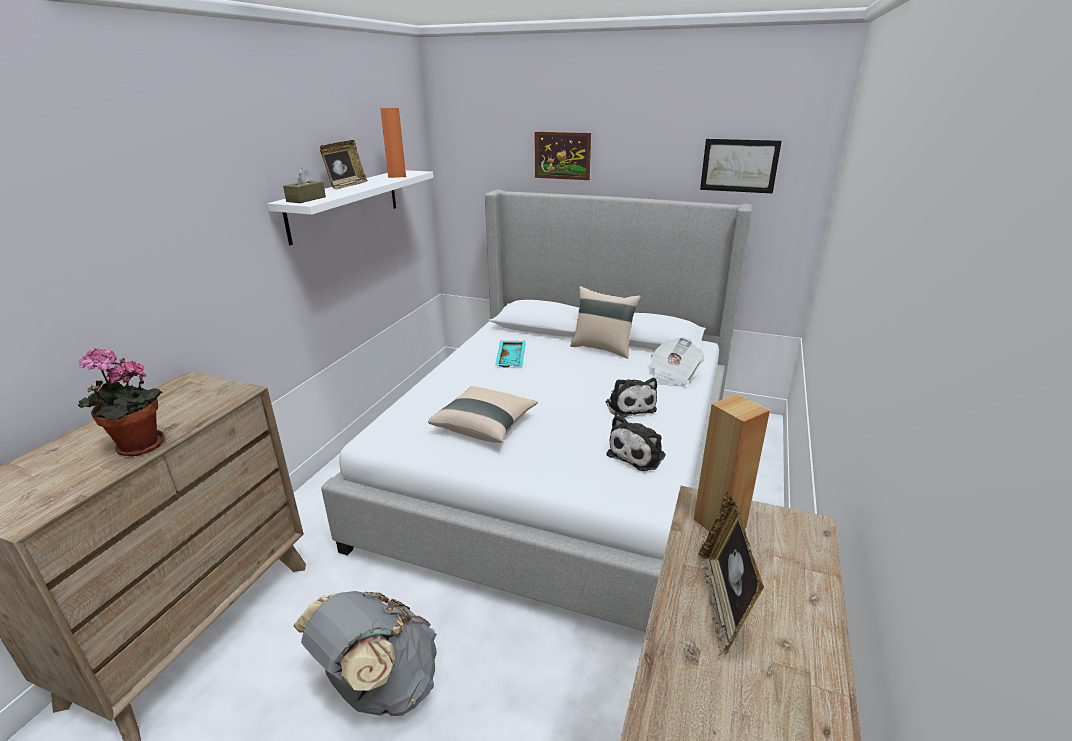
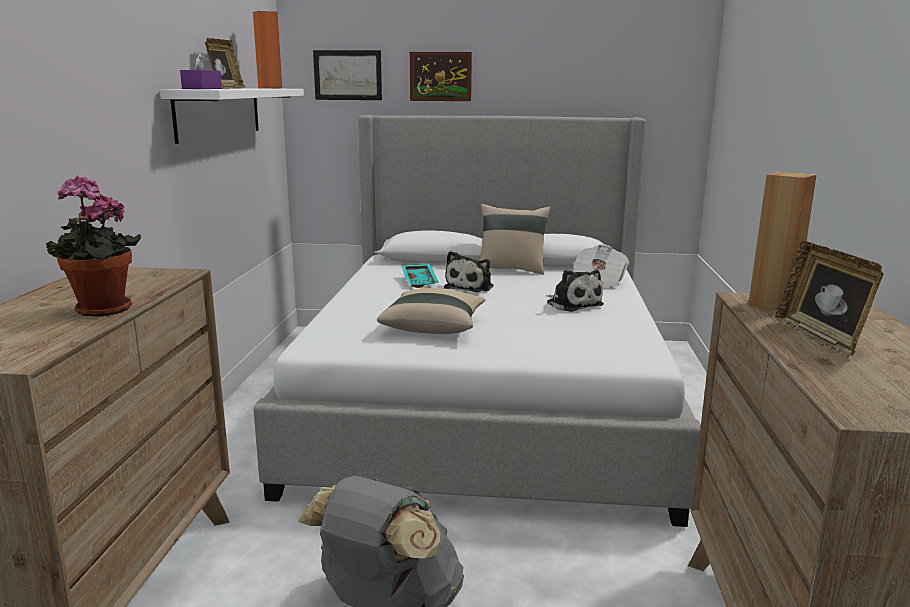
camera: 15 degrees left, 10 degrees down
brown tissue box [283,168,326,203] -> purple tissue box [180,52,222,89]
plush toy [607,415,666,471] -> plush toy moved to [444,251,494,292]
picture [700,139,782,194] -> picture moved to [313,50,382,100]

